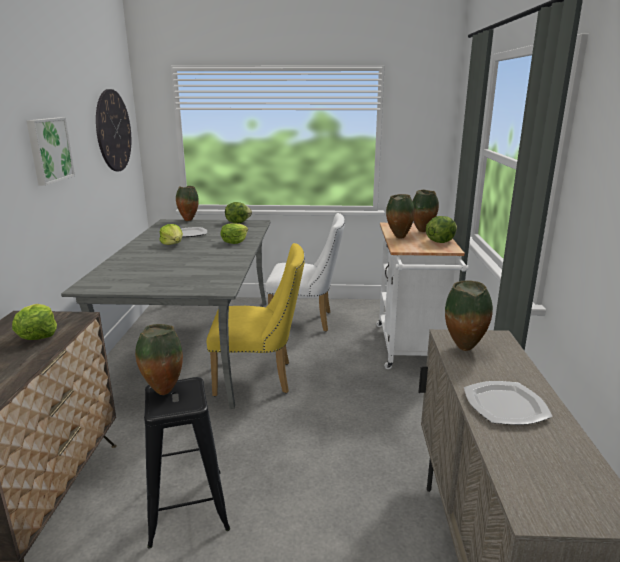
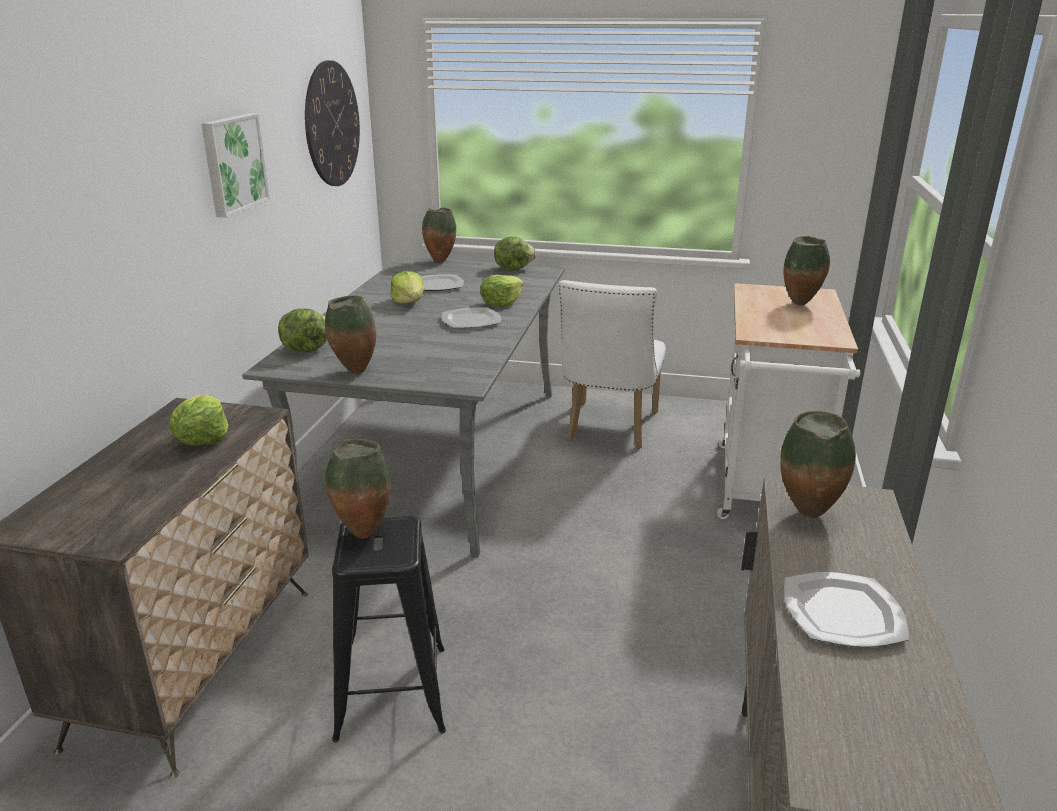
camera: 10 degrees right, 5 degrees up
yellow chair [207,243,305,397] -> none
white chair [266,213,345,332] -> white chair turned 90 degrees clockwise [559,280,666,449]
vase [386,194,415,238] -> vase moved to [325,296,376,374]
lettuce [426,216,457,243] -> lettuce moved to [278,308,327,353]
none -> plate [442,307,501,328]

